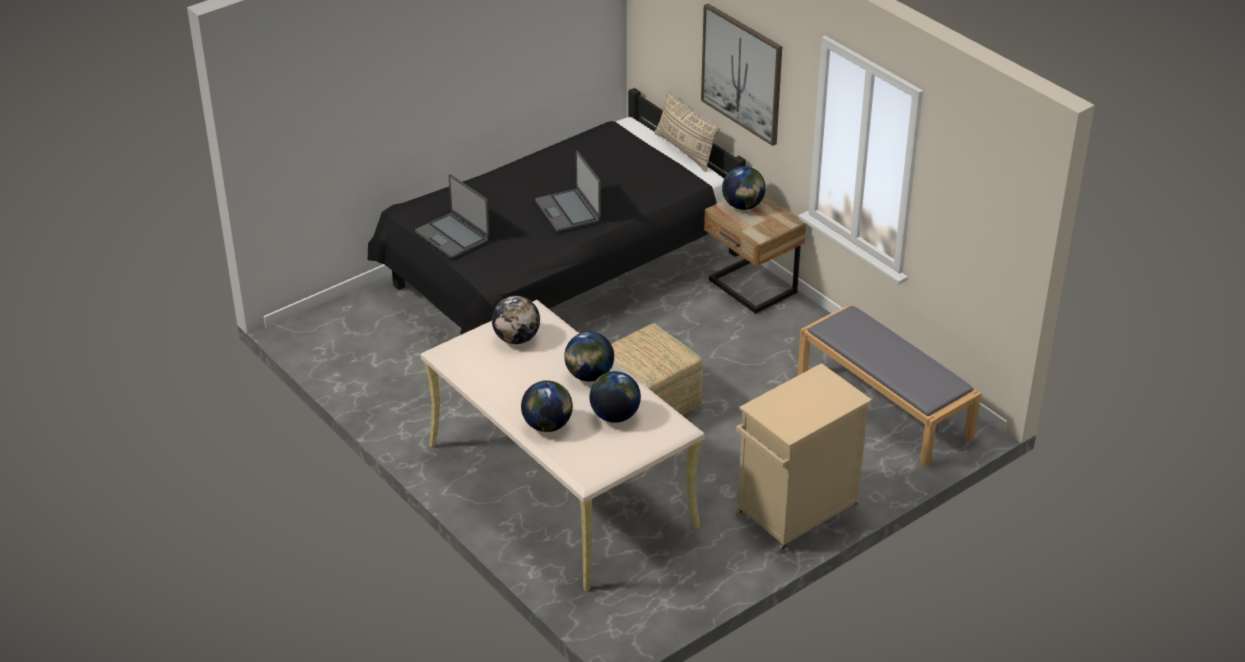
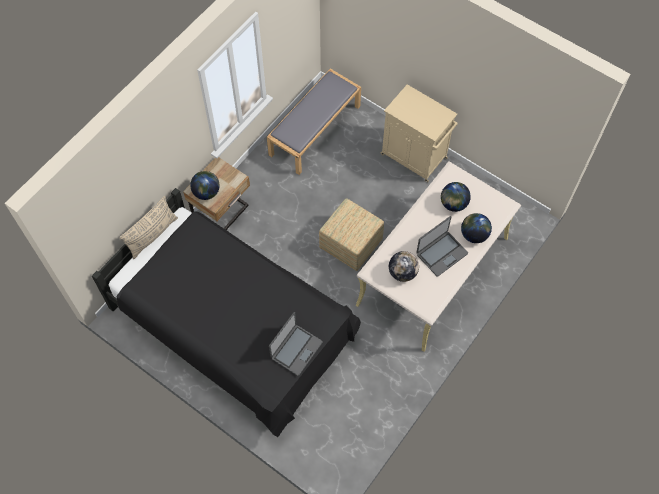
camera: 105 degrees left, 25 degrees up
laptop [535,151,601,232] -> laptop moved to [416,216,468,277]
globe [564,332,614,381] -> none
picture [701,4,782,146] -> none

